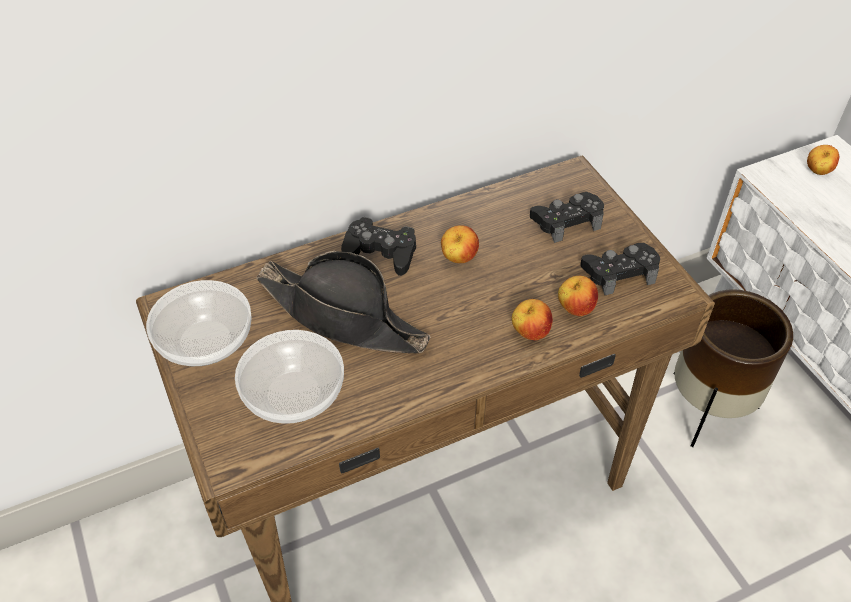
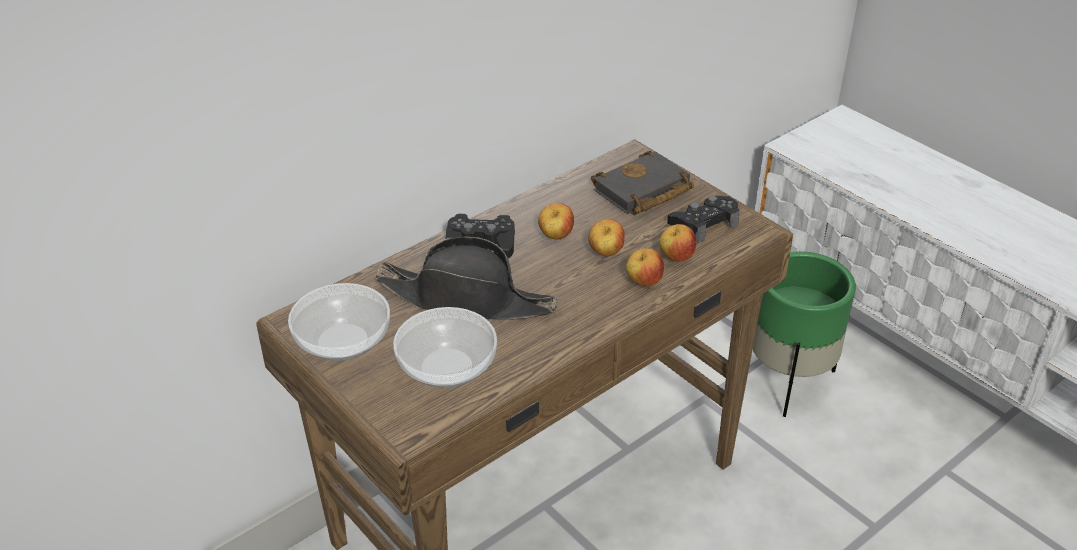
camera: 15 degrees left, 10 degrees down
black game controller [530,192,604,243] -> black book [591,151,694,215]
brown planter [674,289,793,447] -> green planter [753,251,856,417]
apple [807,145,839,175] -> apple moved to [588,219,624,256]

